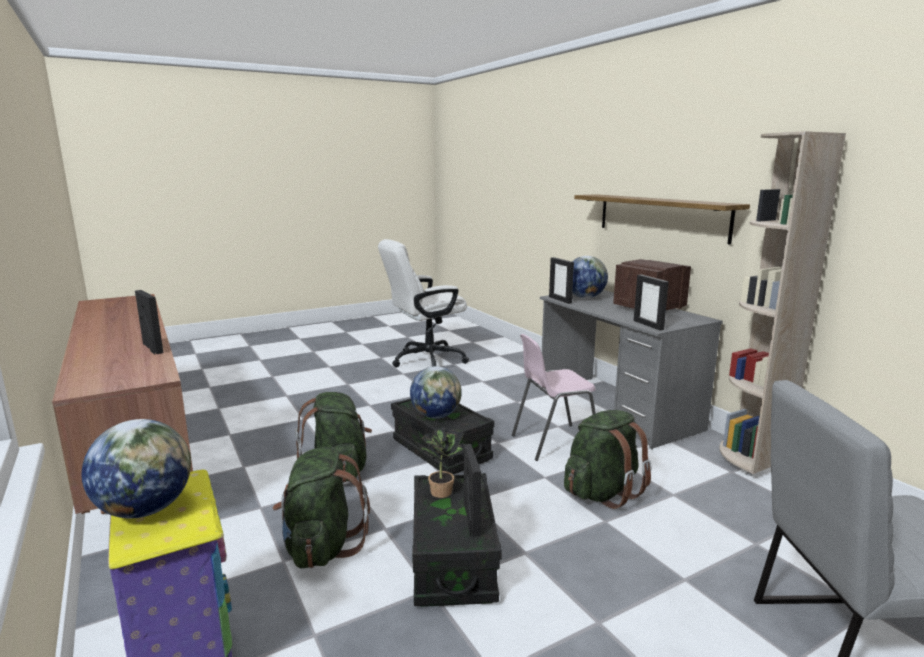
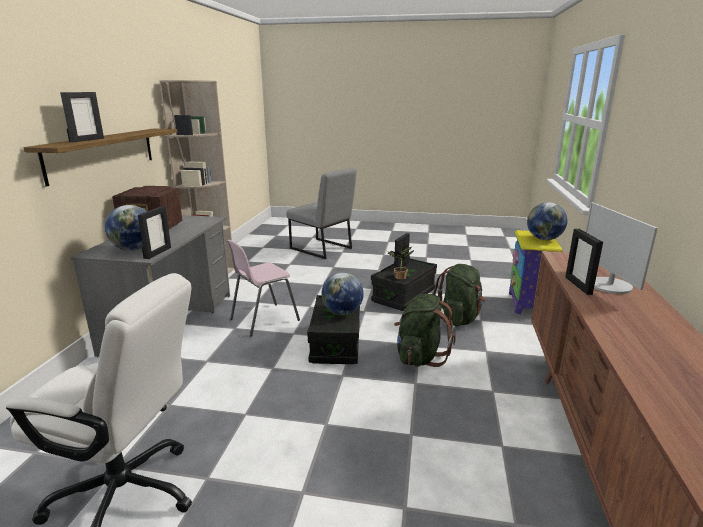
camera: 140 degrees left, 5 degrees up
pink chair [512,334,596,461] -> pink chair turned 120 degrees clockwise [227,240,300,336]
green backpack [564,410,652,509] -> none
picture frame [634,274,669,330] -> picture frame moved to [60,92,104,142]
none -> monitor [585,202,658,294]

